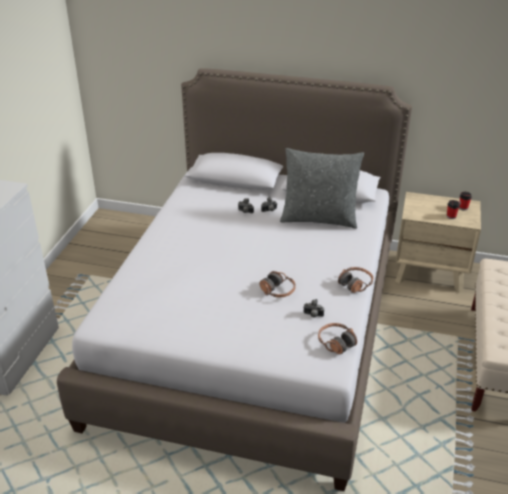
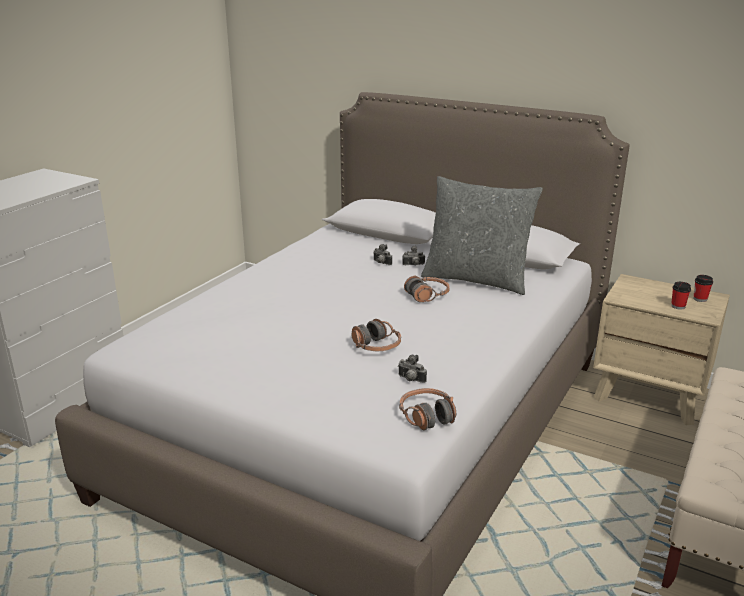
camera: 15 degrees right, 10 degrees down
headphones [338,267,373,293] -> headphones moved to [404,275,450,302]

